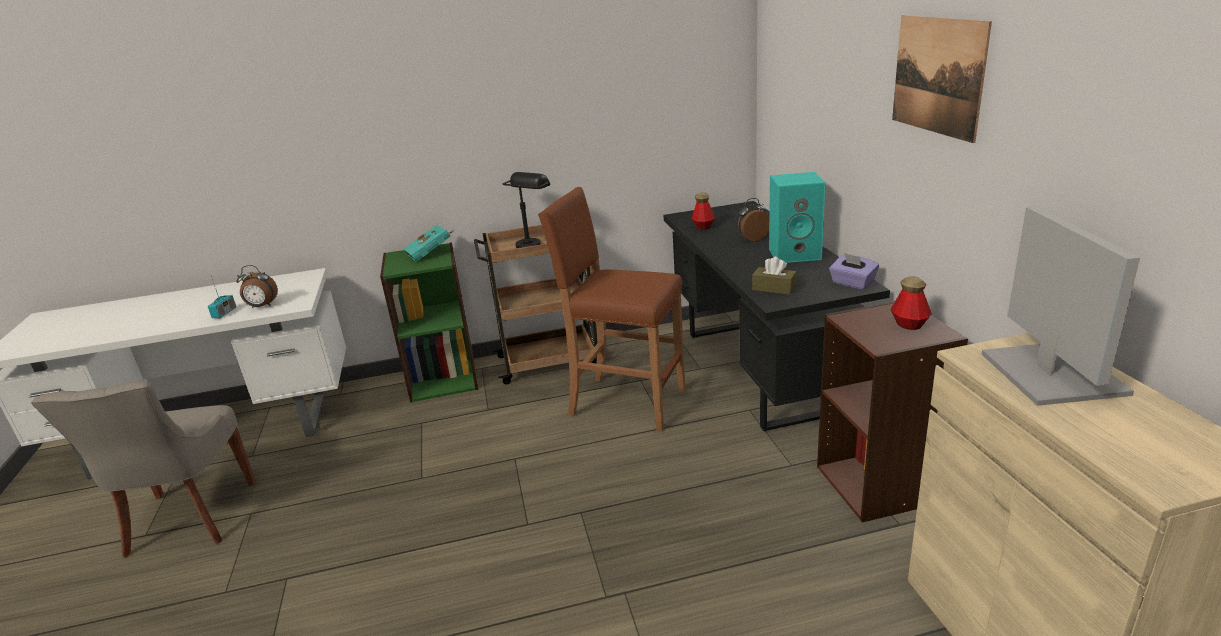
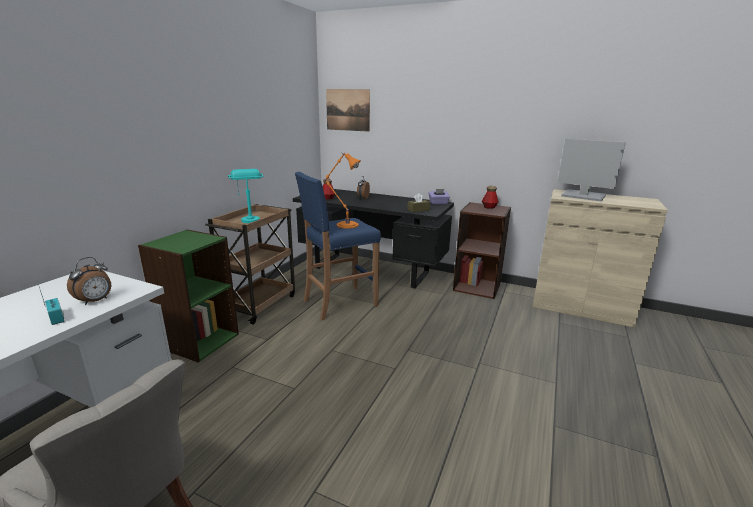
camera: 55 degrees left, 5 degrees down
turquoise book [404,225,454,261] -> none
black table lamp [503,172,550,248] -> turquoise table lamp [228,169,263,223]
brown stool [538,187,685,432] -> blue stool [295,172,381,320]
turquoise speaker [769,172,825,263] -> none
picture [892,15,992,143] -> picture moved to [326,89,370,132]
none -> orange table lamp [324,153,361,229]

